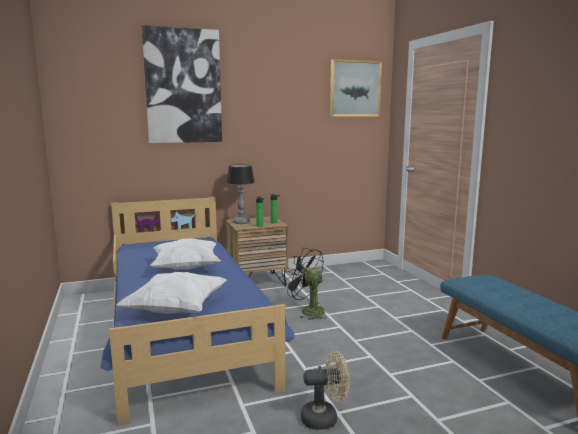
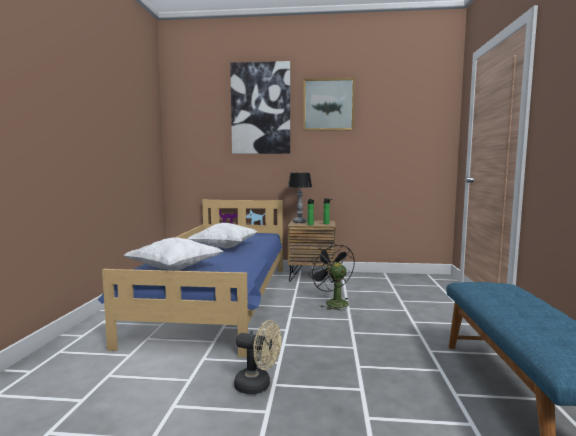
camera: 25 degrees right, 5 degrees down
picture [330,59,382,117] -> picture moved to [303,78,355,131]

